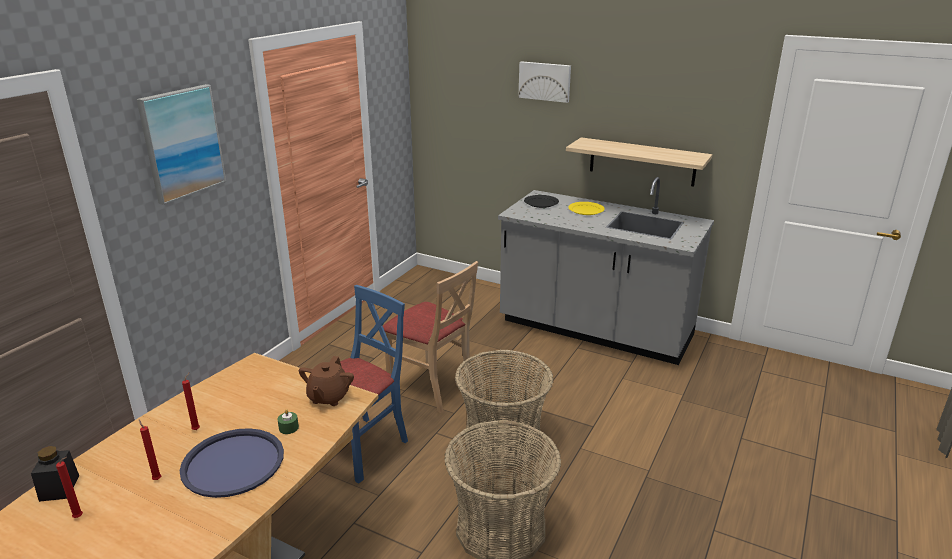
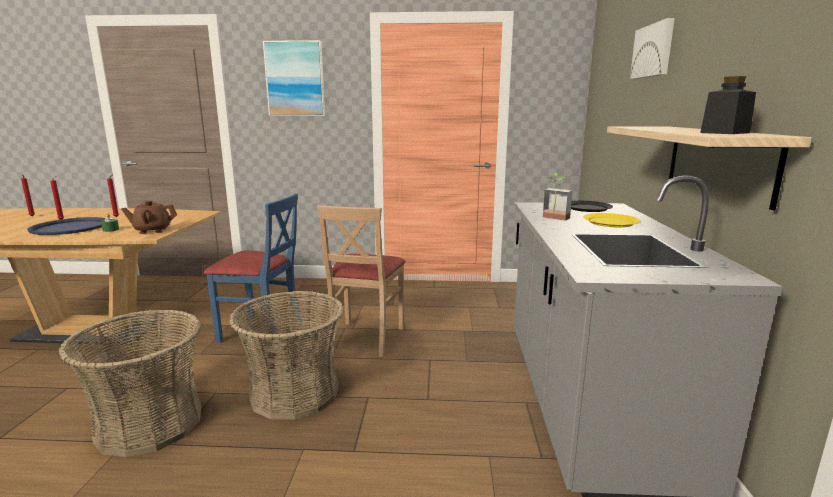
camera: 65 degrees right, 10 degrees down
black jar [31,446,79,502] -> black jar moved to [700,76,756,134]
none -> potted plant [543,173,573,221]

